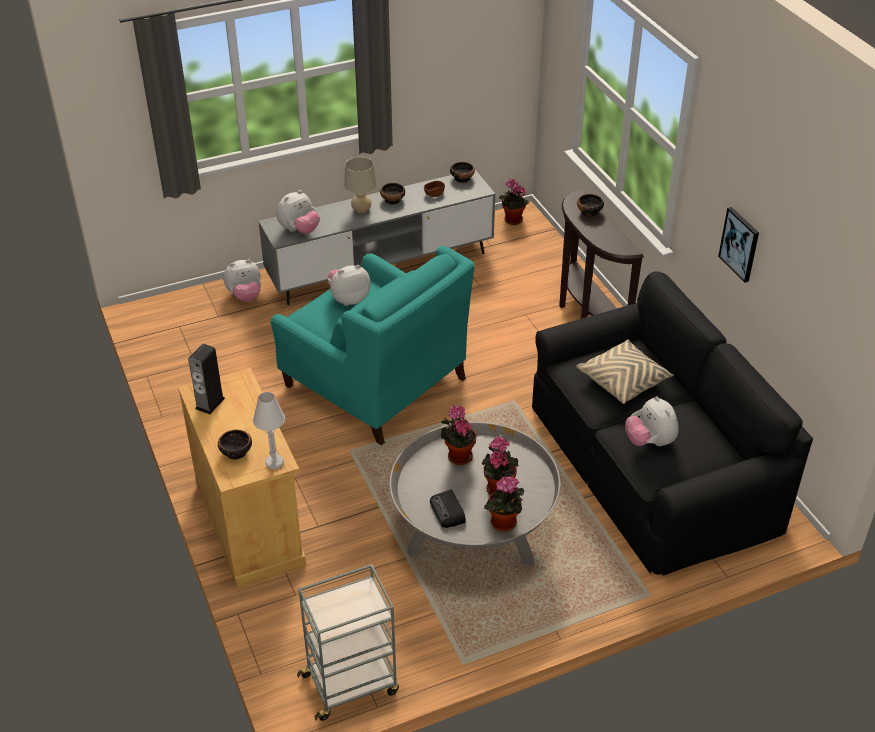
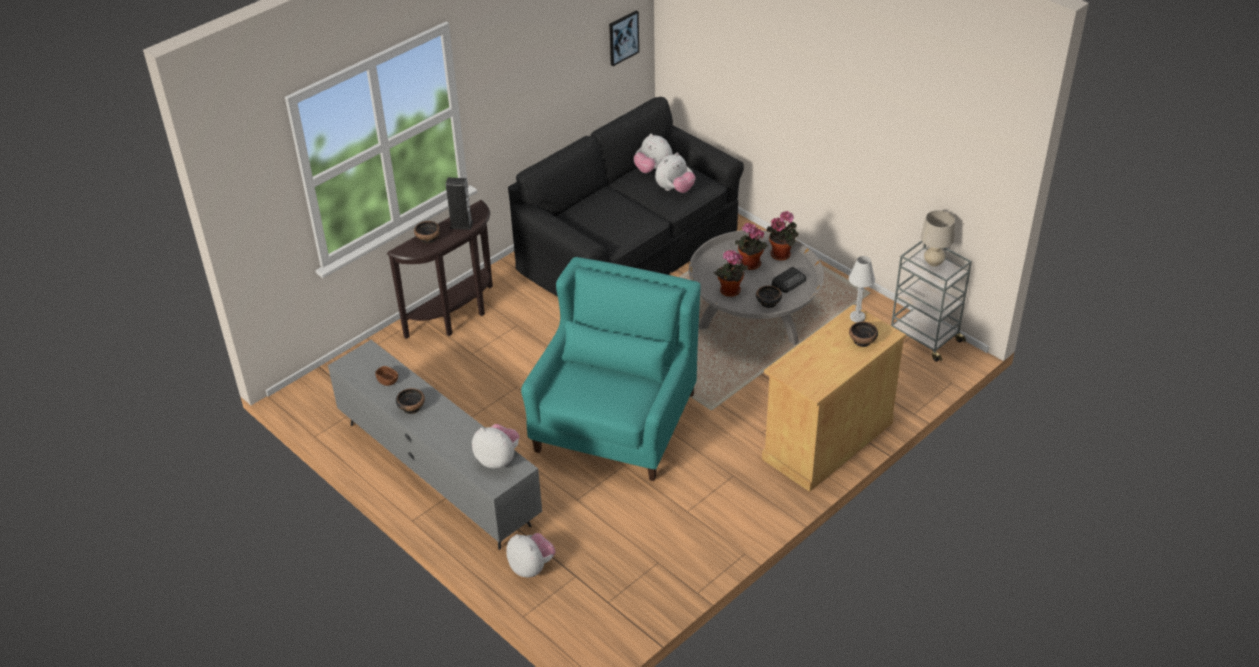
camera: 110 degrees left, 0 degrees up
speaker [188,344,225,414] -> speaker moved to [446,178,473,230]
plush toy [328,265,370,306] -> plush toy moved to [634,134,673,173]
beige table lamp [344,157,377,213] -> beige table lamp moved to [921,210,955,266]
bowl [450,162,475,183] -> bowl moved to [756,286,782,308]
potted plant [499,179,528,225] -> none
beige pillow [576,339,674,404] -> none
picture [718,207,759,283] -> picture moved to [609,11,639,66]

